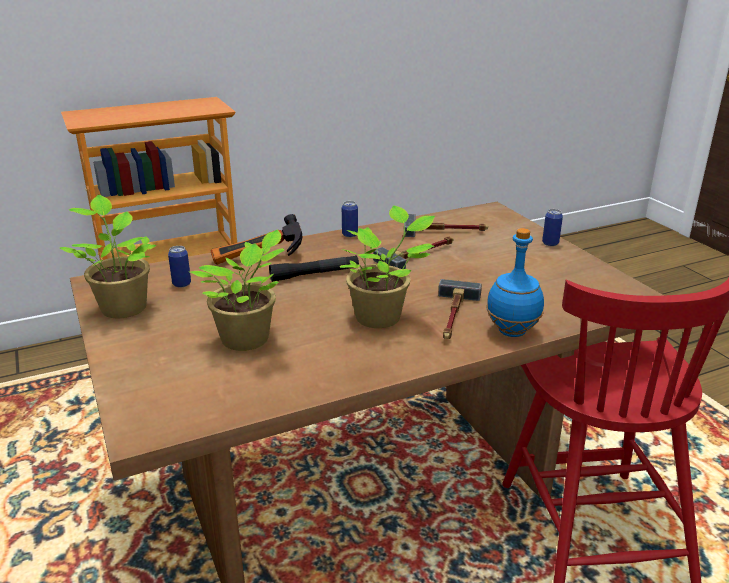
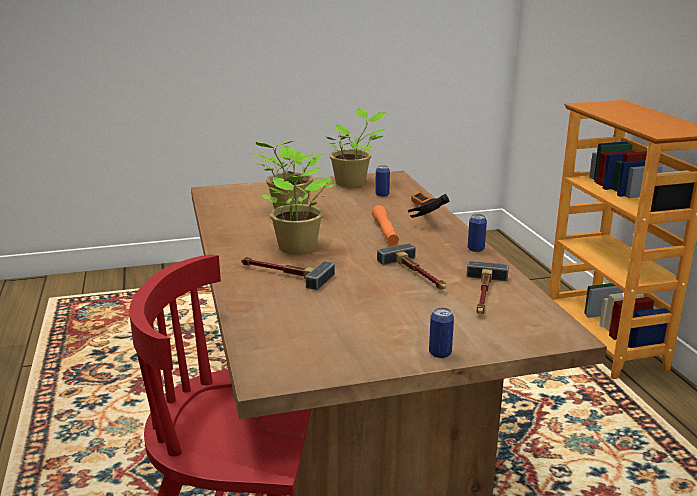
camera: 100 degrees right, 5 degrees down
black flashlight [269,255,359,282] -> orange flashlight [372,205,399,245]
blue bottle [486,228,544,337] -> none

